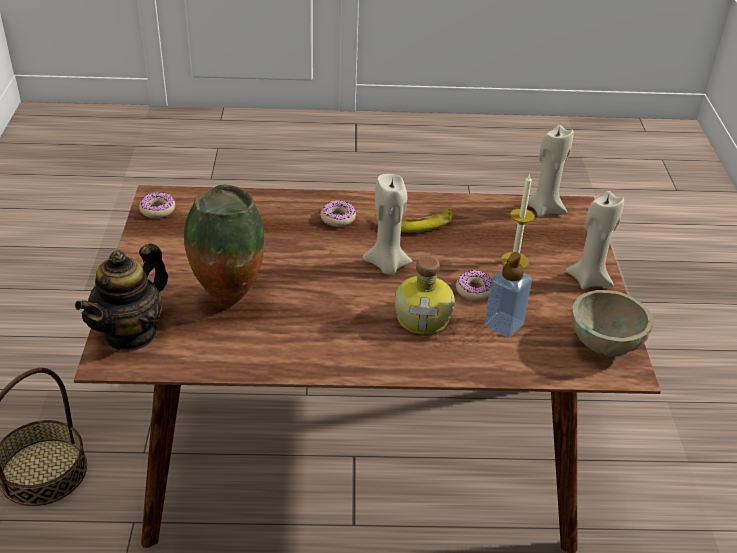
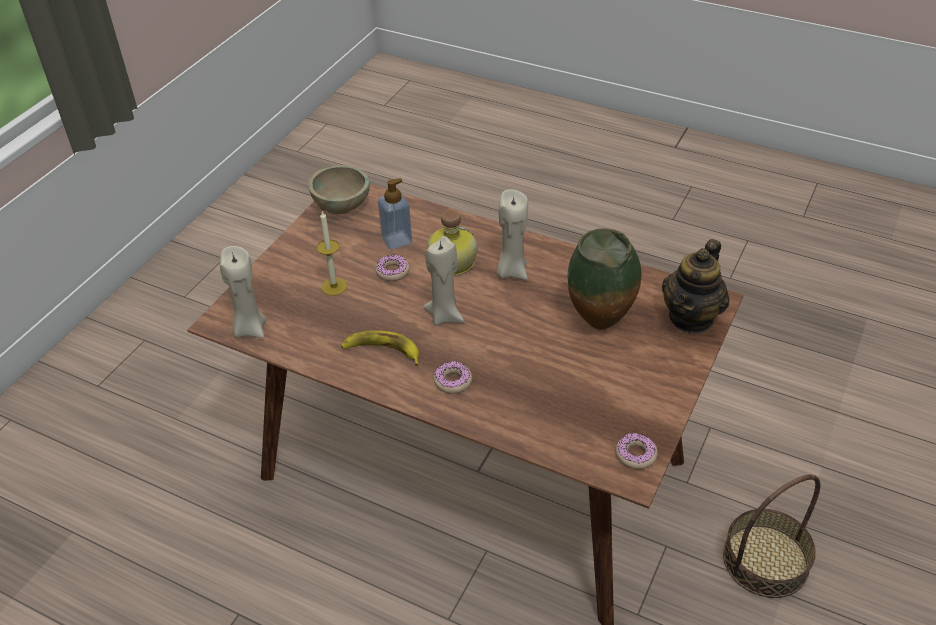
camera: 150 degrees left, 5 degrees up
teapot [75,243,168,352] -> teapot turned 150 degrees clockwise [662,239,730,334]
beige candle [565,191,624,289] -> beige candle moved to [497,189,528,280]

